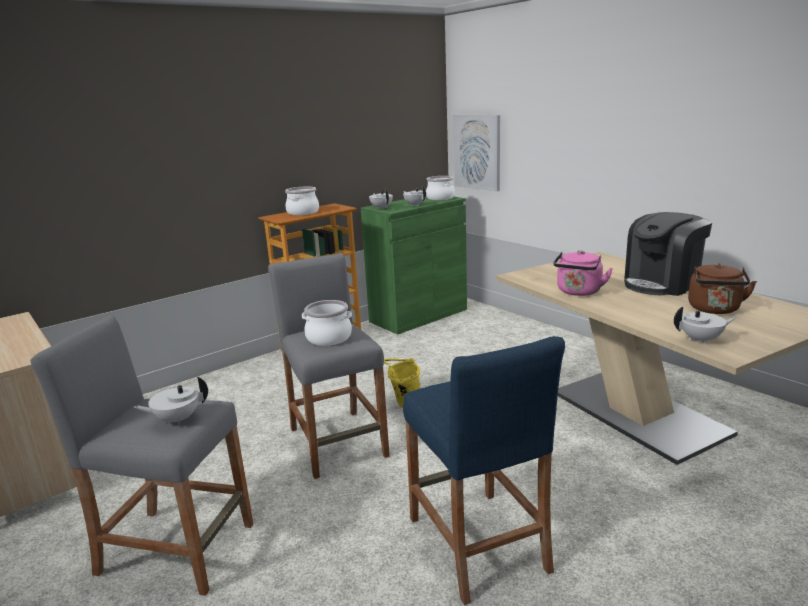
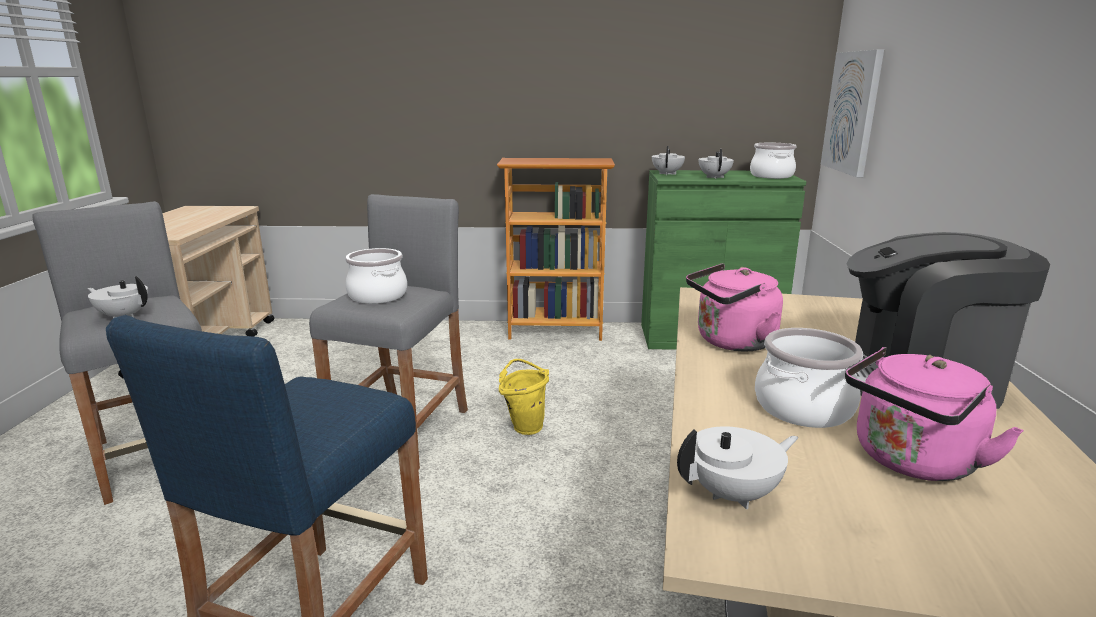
camera: 40 degrees right, 0 degrees up
cooking pot [285,186,319,215] -> cooking pot moved to [755,328,863,428]
white teapot [674,307,735,345] -> white teapot turned 60 degrees counterclockwise [677,426,798,509]
brown kettle [688,263,757,314] -> pink kettle [845,347,1024,481]

